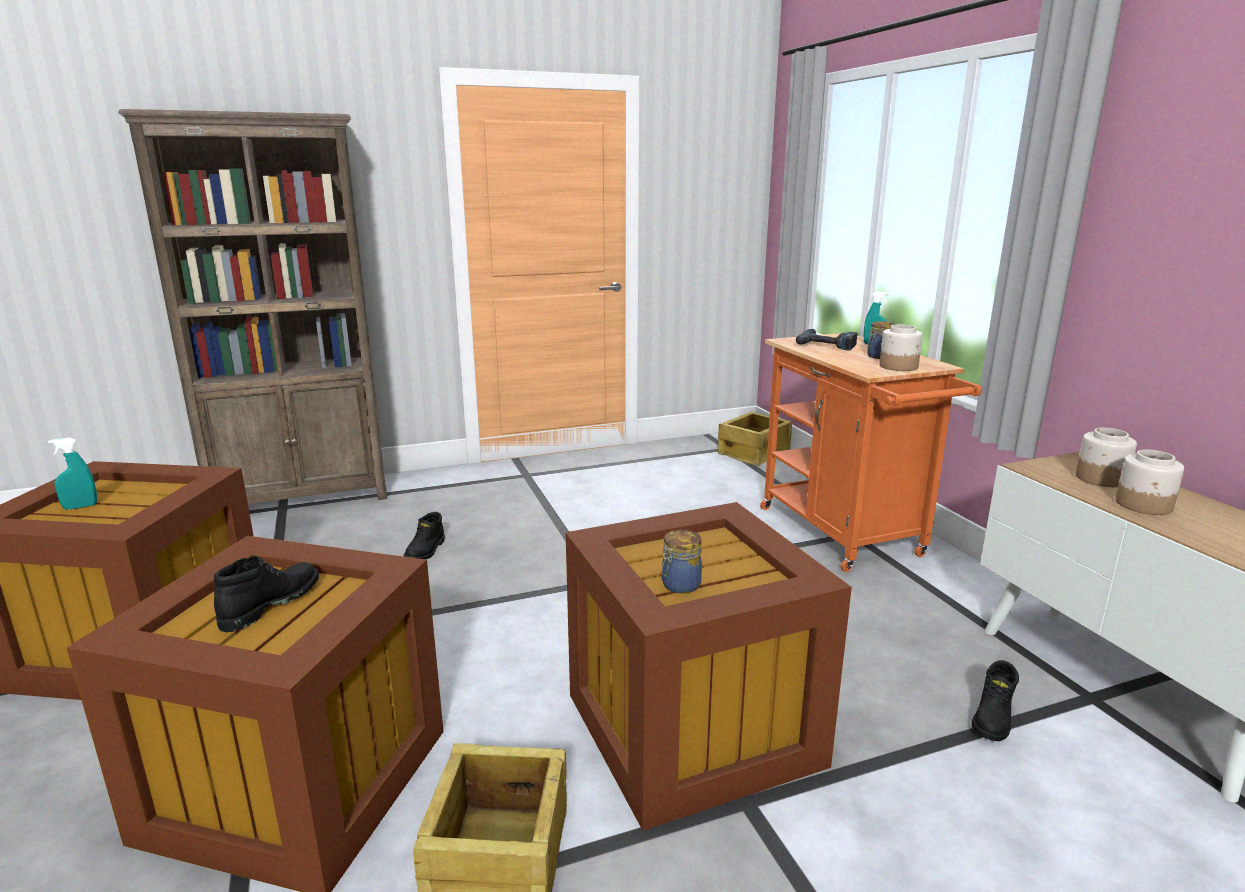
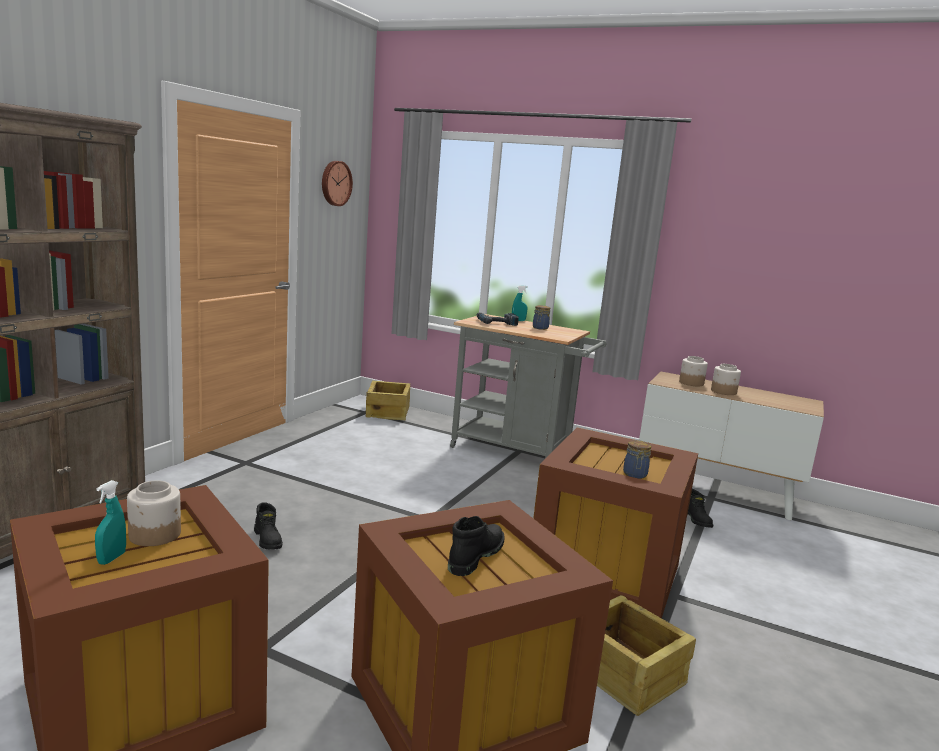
camera: 45 degrees left, 5 degrees down
black boot [214,556,319,632] -> black boot turned 45 degrees clockwise [448,516,505,576]
orange cart [760,333,982,572] -> grey cart [450,314,606,459]
jar [879,324,923,371] -> jar moved to [127,480,181,546]
none -> wall clock [322,161,353,206]

